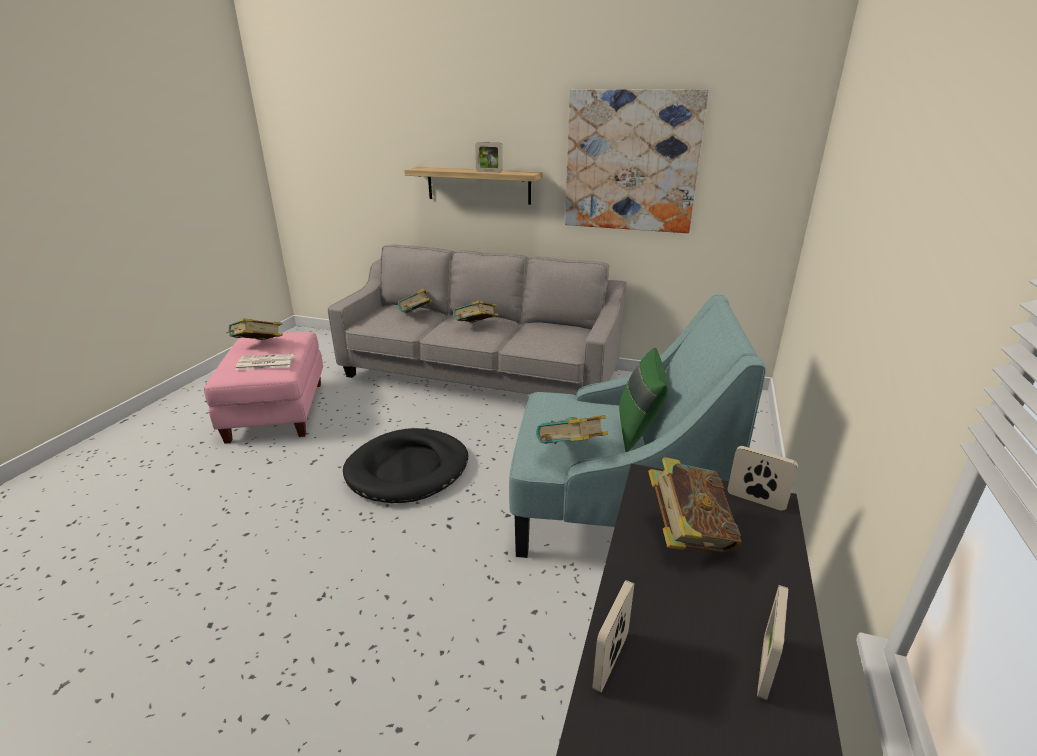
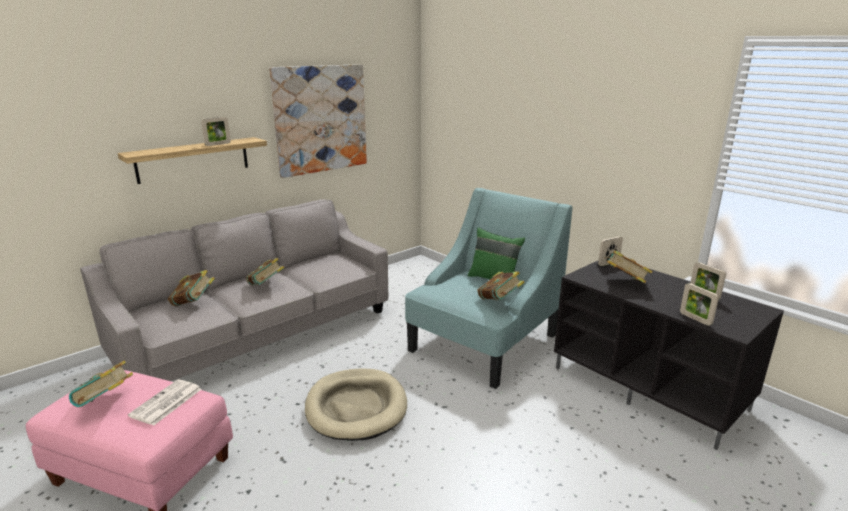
camera: 60 degrees left, 5 degrees down
black dog bed [343,428,468,503] -> beige dog bed [305,368,407,441]

